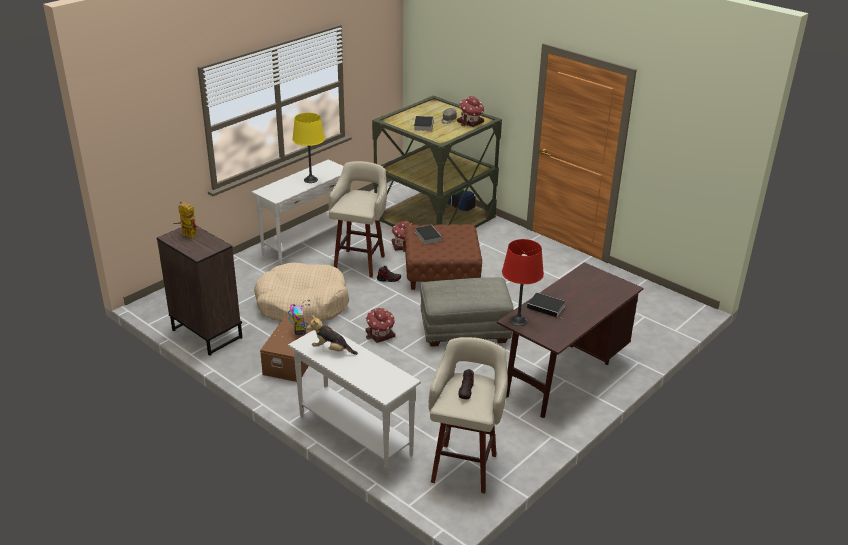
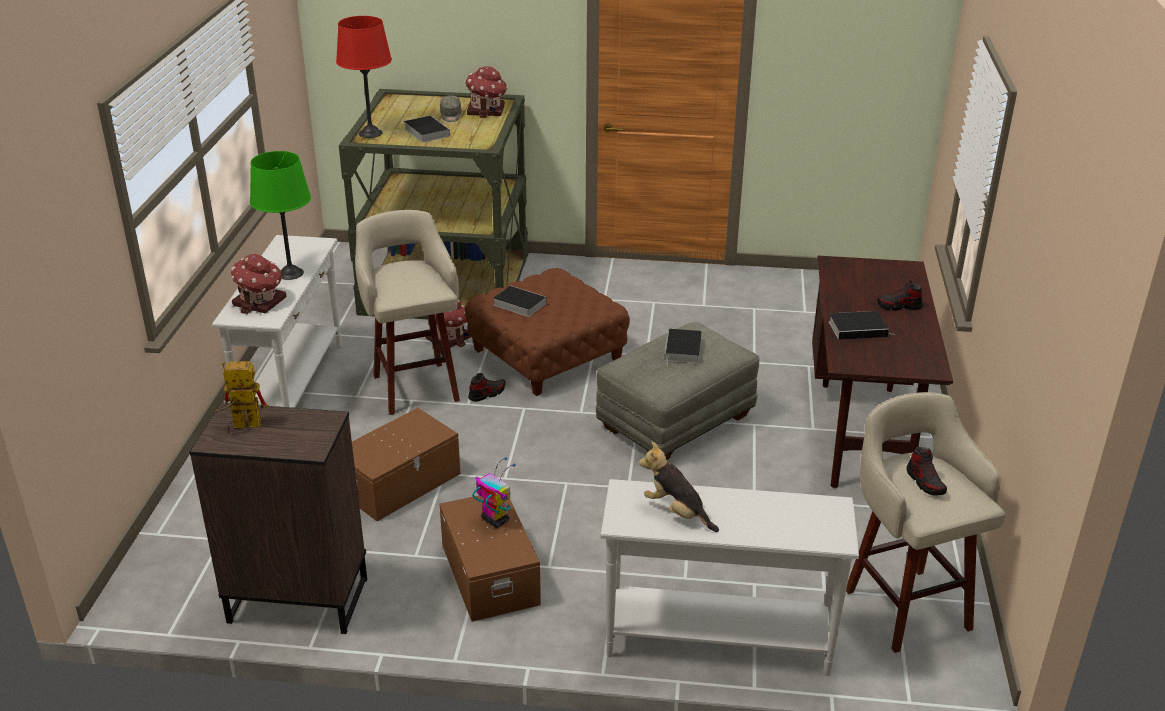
camera: 35 degrees left, 0 degrees up
beige dog bed [254,263,349,321] -> brown storage box [352,408,460,521]
yellow table lamp [292,113,325,183] -> green table lamp [250,151,311,280]
plush toy [307,315,358,355] -> plush toy turned 60 degrees clockwise [639,442,719,532]
toy house [366,308,396,343] -> toy house moved to [231,254,287,314]
red table lamp [502,239,544,326] -> red table lamp moved to [336,16,392,138]
none -> book [664,329,702,366]
none -> shoe [877,280,923,311]

